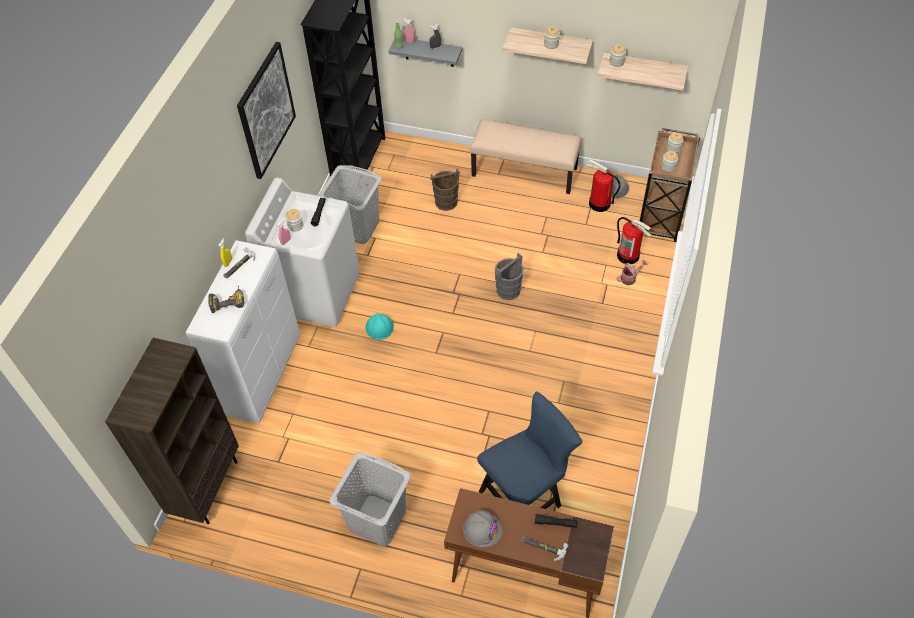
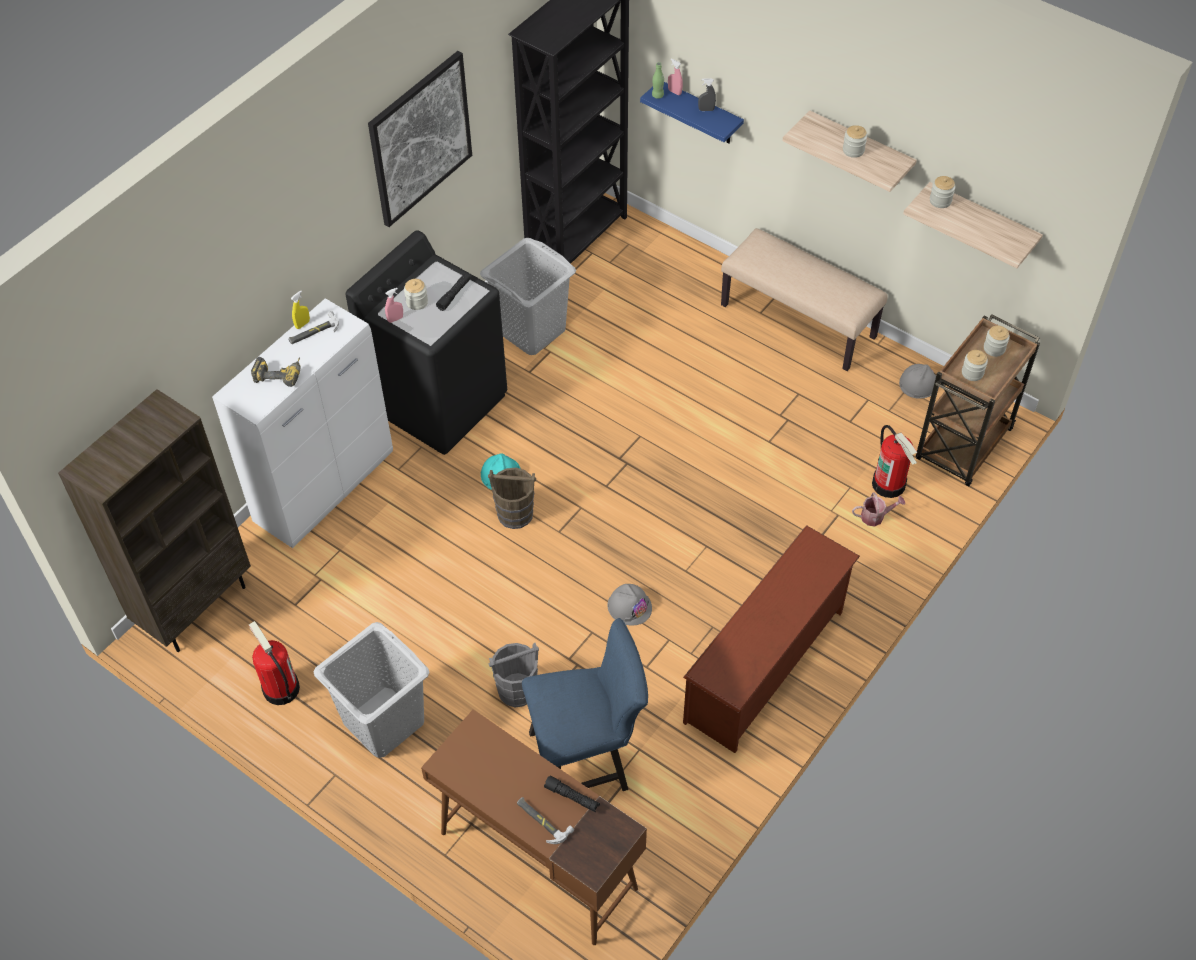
camera: 20 degrees right, 0 degrees up
white washing machine [245,177,360,327] -> black washing machine [345,230,507,455]
grey shelf [388,38,462,67] -> blue shelf [640,82,744,143]
brown bucket [430,169,460,211] -> brown bucket moved to [488,468,536,529]
grey hard hat [463,510,502,547] -> grey hard hat moved to [607,584,652,626]
grey bucket [495,253,524,300] -> grey bucket moved to [489,643,539,707]
fire extinguisher [586,159,620,212] -> fire extinguisher moved to [249,621,300,705]
none -> brown shoe rack [683,525,860,753]

